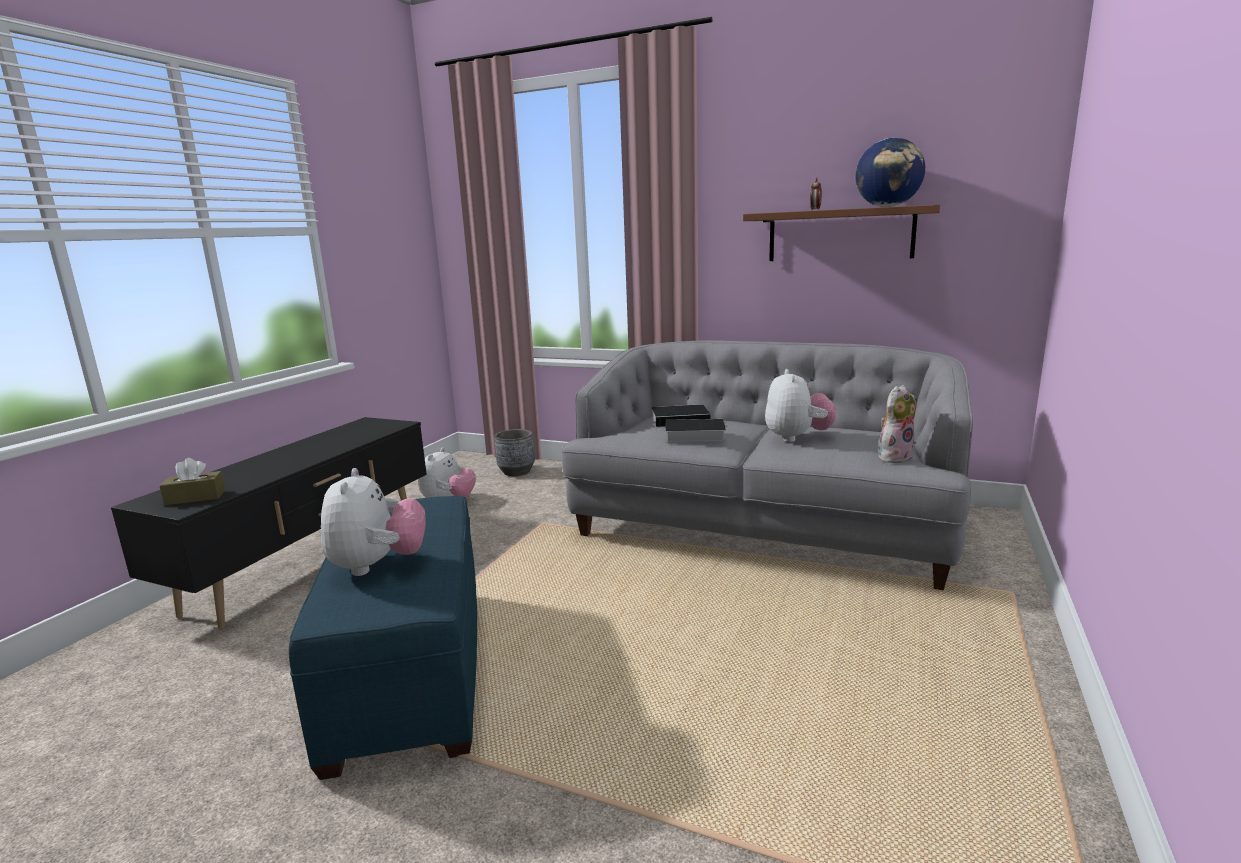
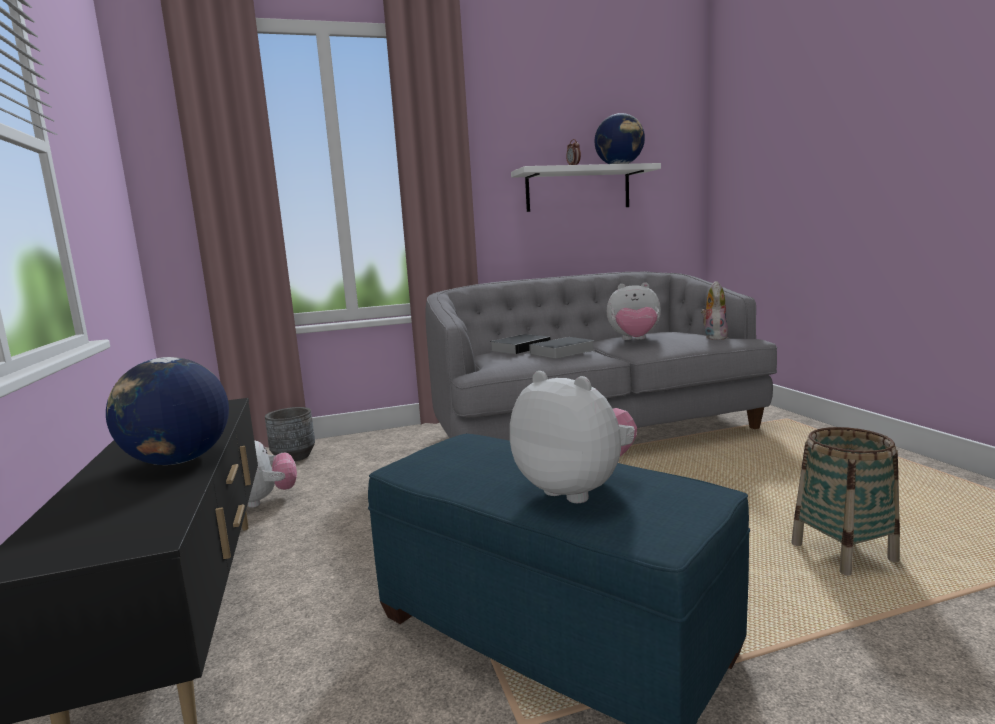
camera: 40 degrees left, 5 degrees down
brown tissue box [160,458,225,506] -> none
brown shelf [743,205,940,261] -> white shelf [511,163,661,212]
plush toy [765,369,836,442] -> plush toy turned 135 degrees clockwise [607,282,661,340]
none -> globe [106,357,229,465]
none -> basket [791,427,900,576]

